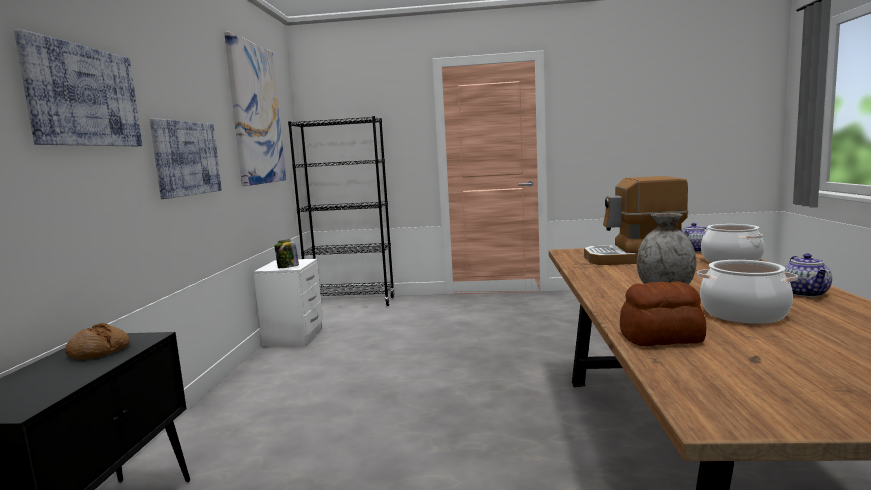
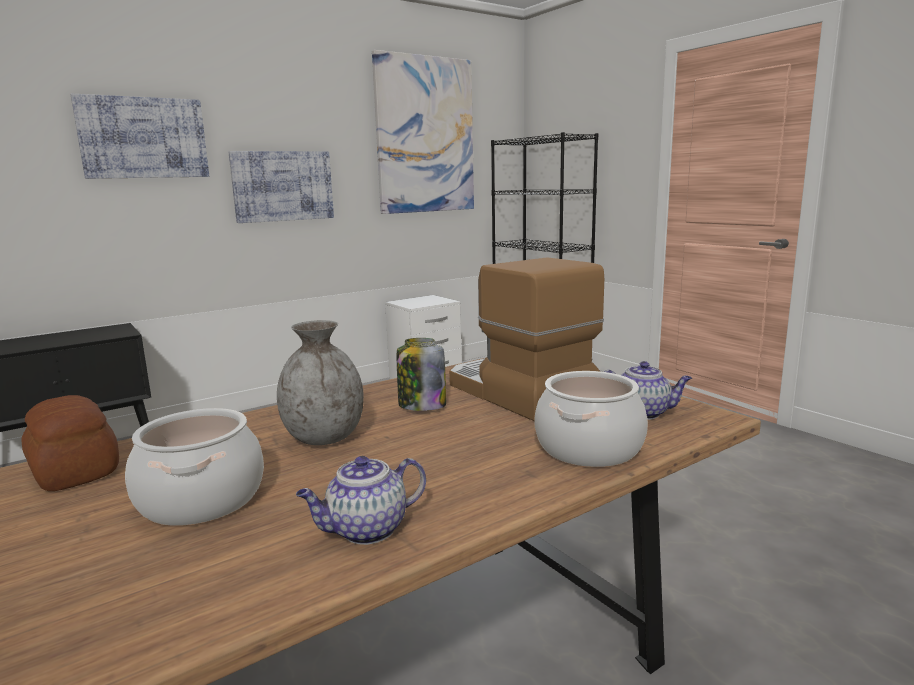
camera: 50 degrees right, 5 degrees up
bread [65,323,130,359] -> none
jar [275,239,299,268] -> jar moved to [397,338,446,411]

